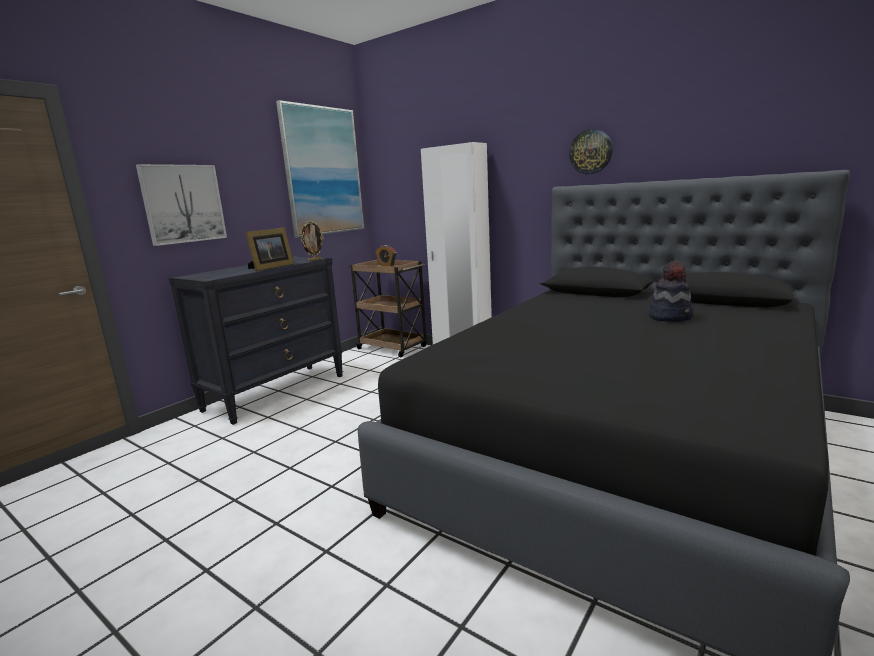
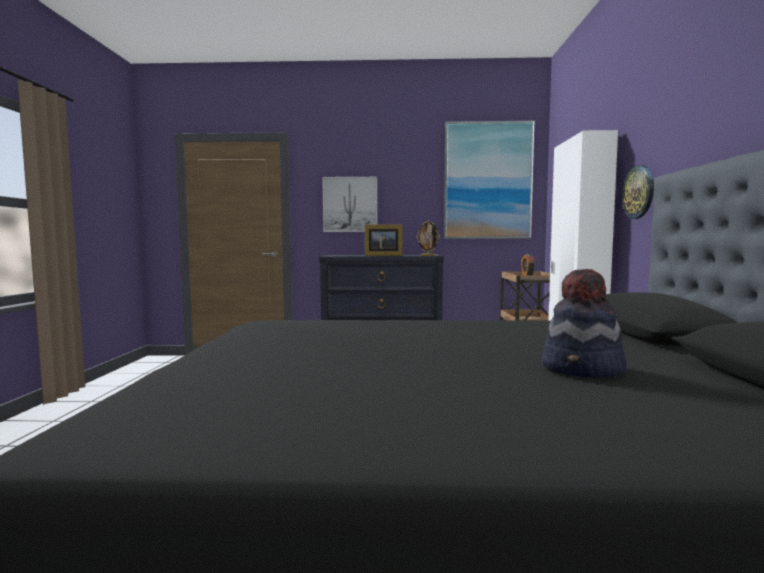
camera: 55 degrees right, 10 degrees down
wall clock [569,129,613,174] -> wall clock moved to [621,165,654,219]

